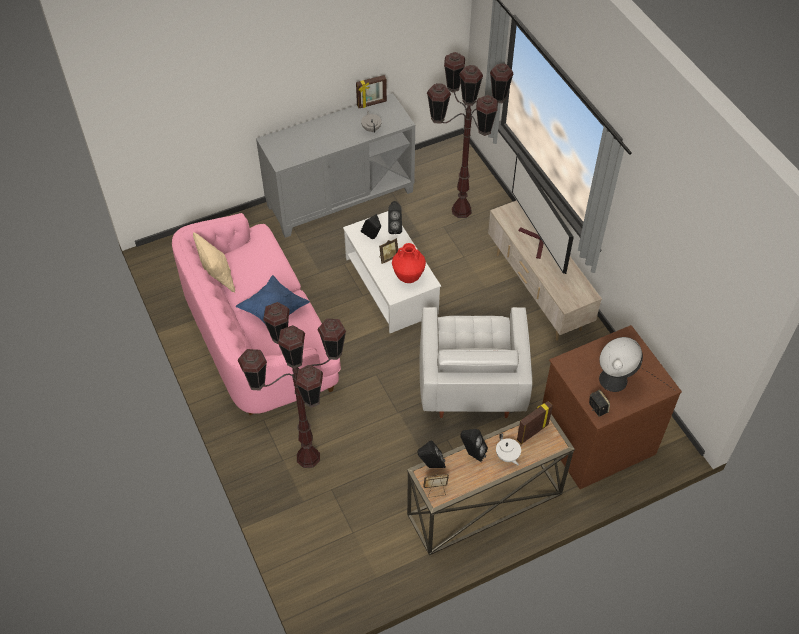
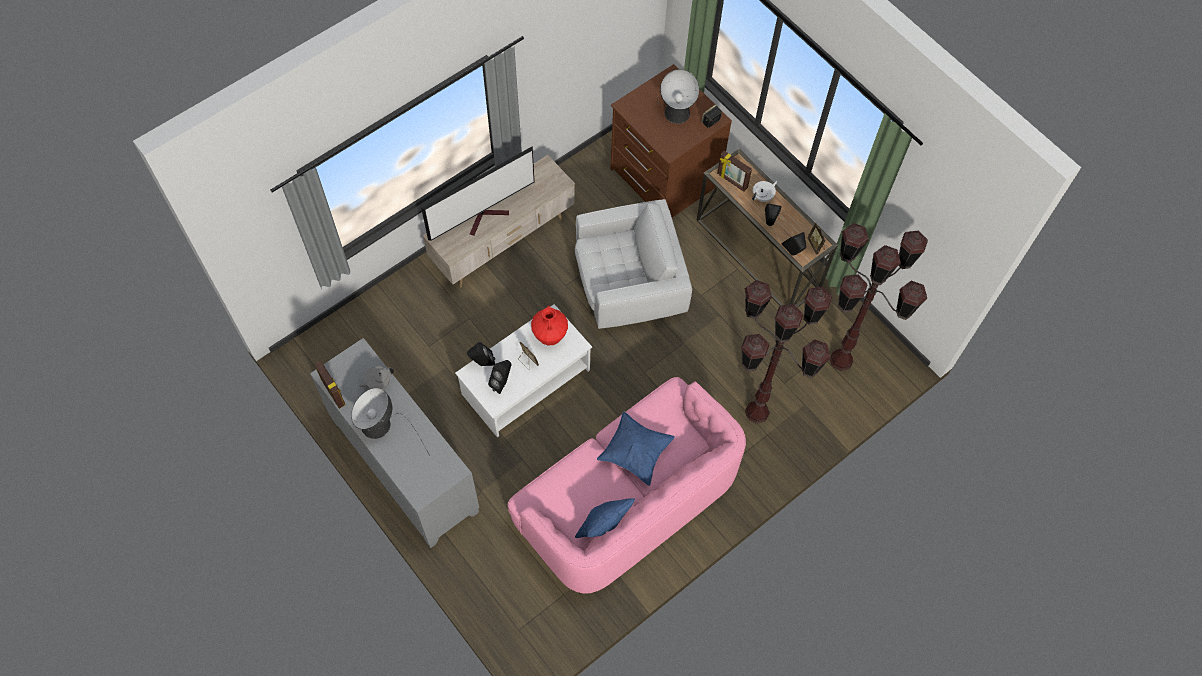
camera: 105 degrees left, 10 degrees up
beige pillow [193,232,235,292] -> blue pillow [575,498,635,538]
brown floor lamp [427,52,514,218] -> brown floor lamp moved to [829,223,928,371]
none -> table lamp [351,388,430,456]

